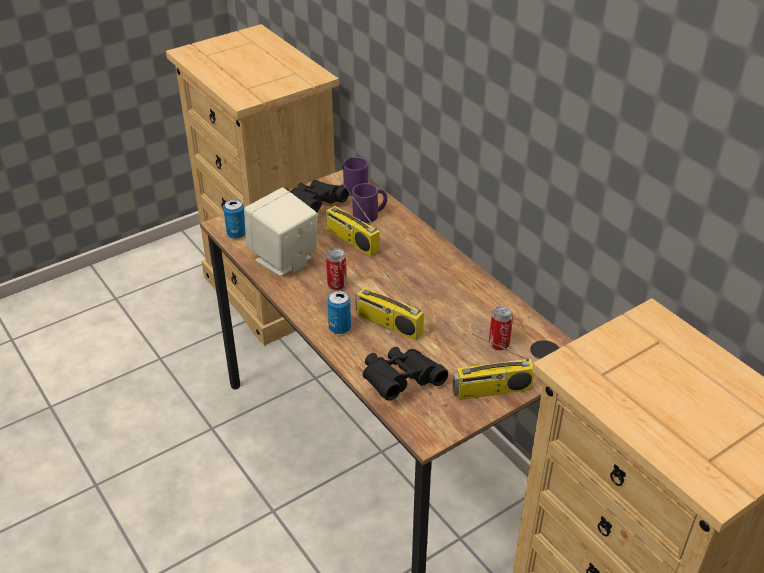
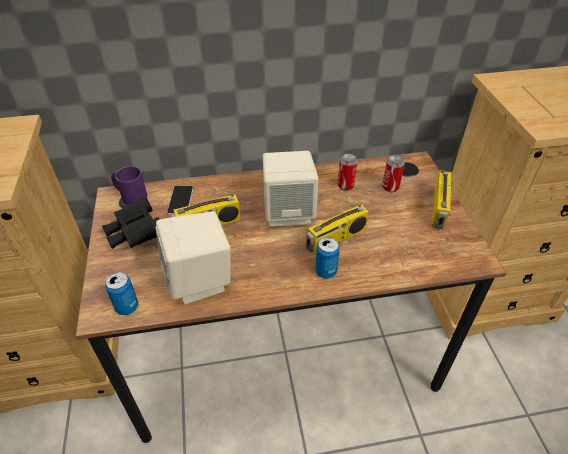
camera: 65 degrees left, 5 degrees up
can [326,248,347,290] -> can moved to [337,154,358,191]
purple mug [352,183,387,223] -> phone [167,186,193,215]
black binoculars [363,347,448,401] -> none
none -> beige speaker [263,151,318,227]

